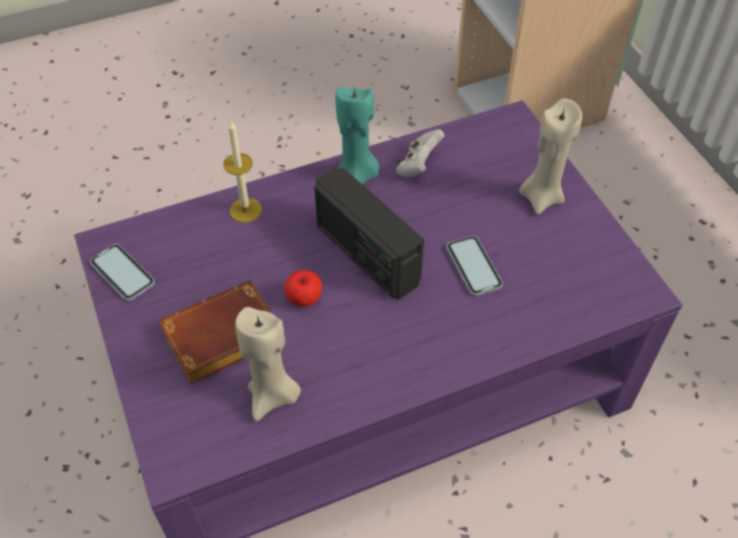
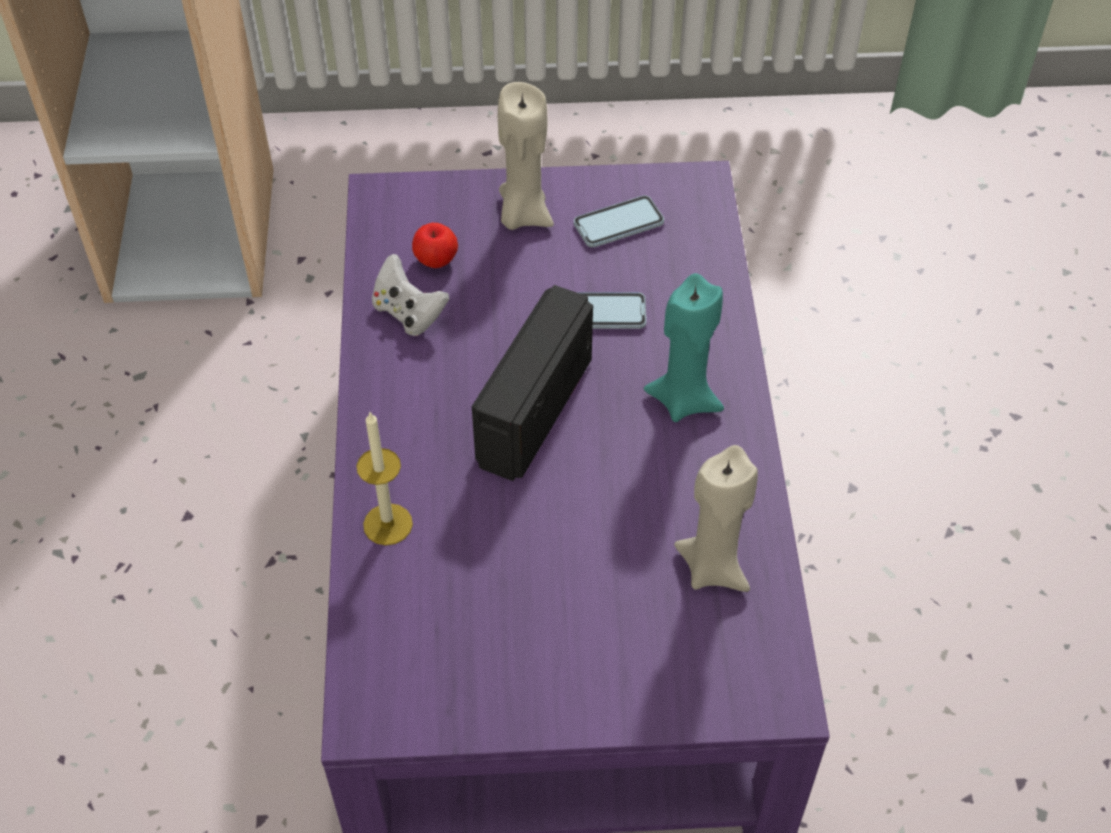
camera: 70 degrees left, 0 degrees up
phone [90,244,155,301] -> phone moved to [574,195,664,247]
brown book [159,280,272,384] -> none
apple [284,270,322,307] -> apple moved to [412,223,458,268]
radio [314,167,424,300] -> radio turned 135 degrees clockwise [472,285,593,481]
turquoise candle [336,86,379,185] -> turquoise candle moved to [644,273,724,422]

